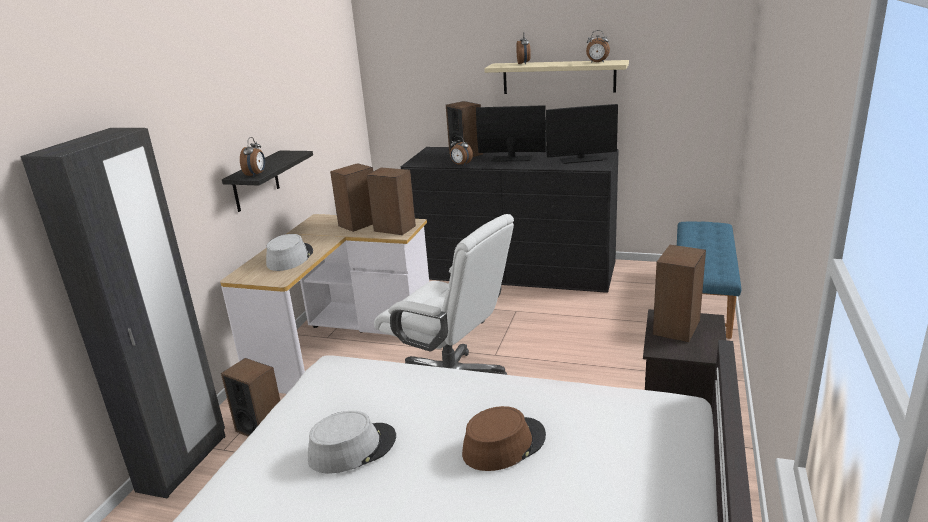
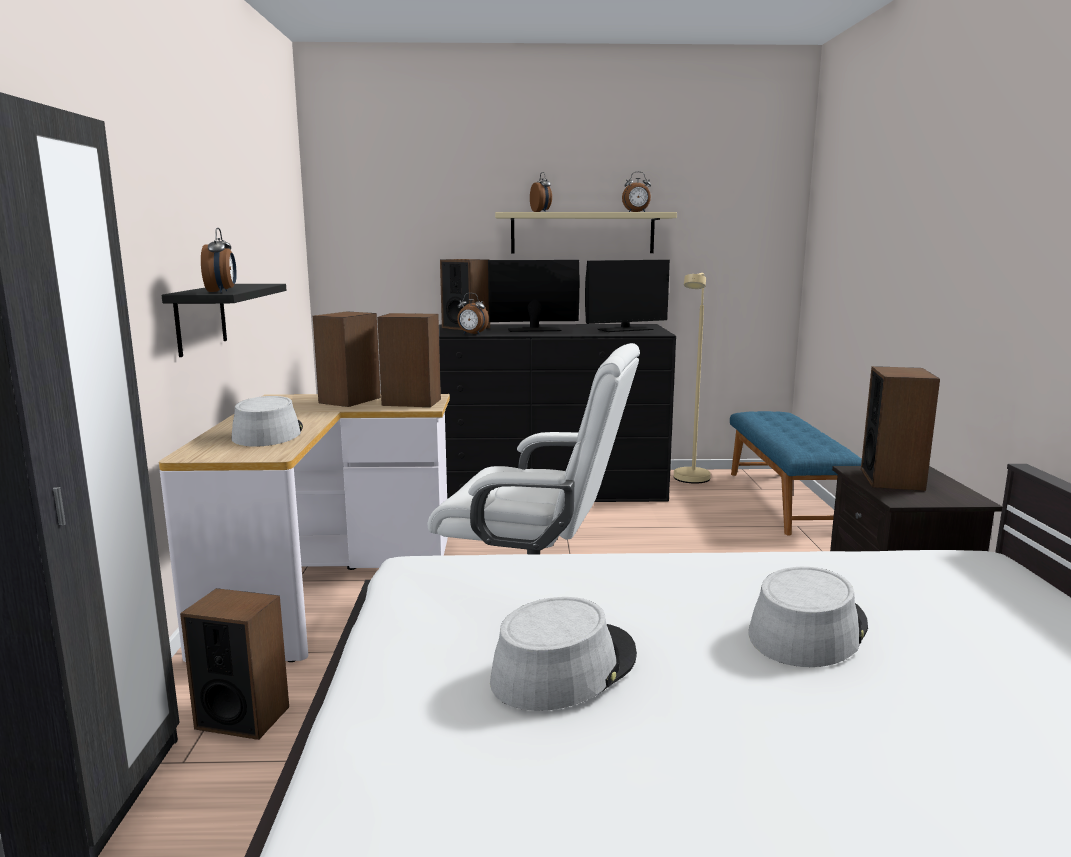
camera: 20 degrees left, 10 degrees down
brown hat [462,406,546,471] -> grey hat [749,567,868,667]
none -> beige floor lamp [674,273,711,484]

